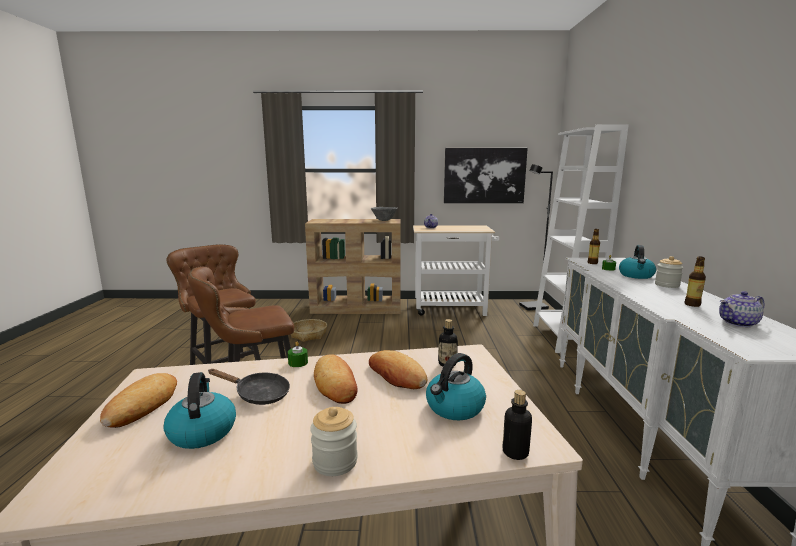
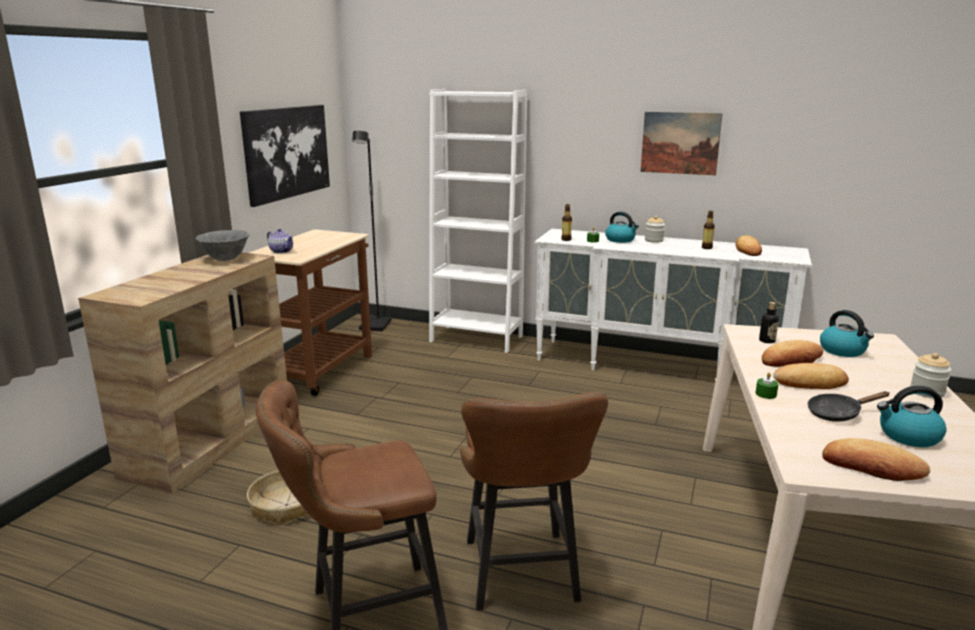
camera: 70 degrees left, 5 degrees up
black frying pan [209,369,290,405] -> black frying pan turned 135 degrees counterclockwise [807,391,890,422]
white cart [413,225,499,316] -> brown cart [249,229,372,396]
bottle [503,390,532,460] -> none
teapot [719,291,765,327] -> bread [735,235,762,256]
none -> picture [641,112,723,175]

